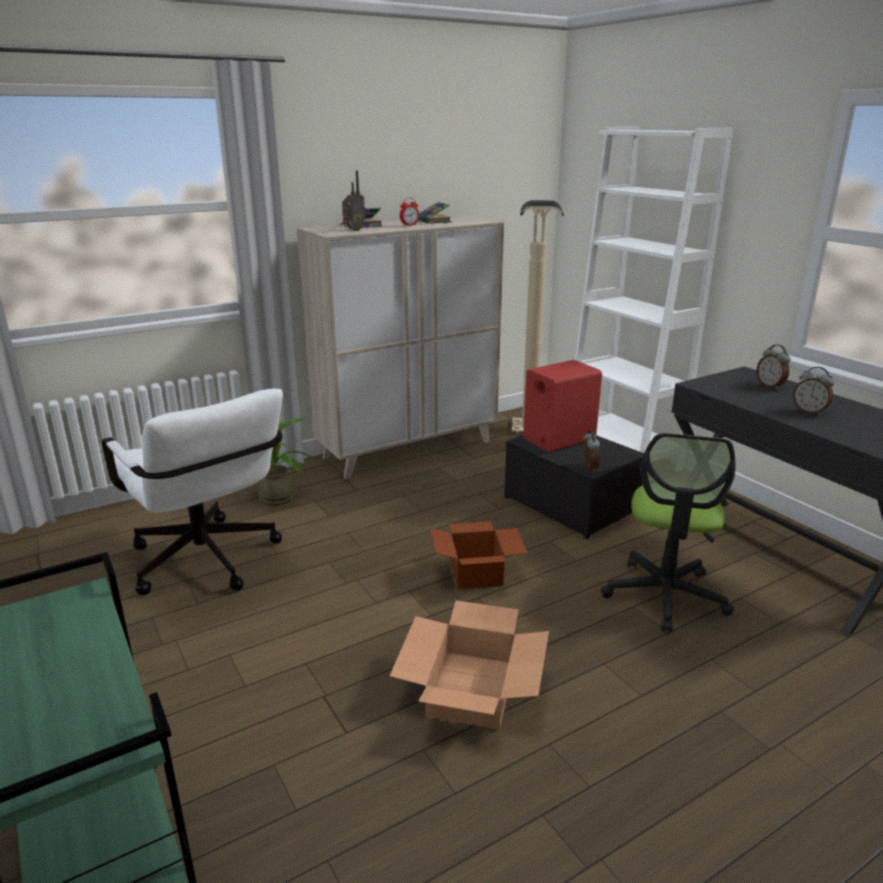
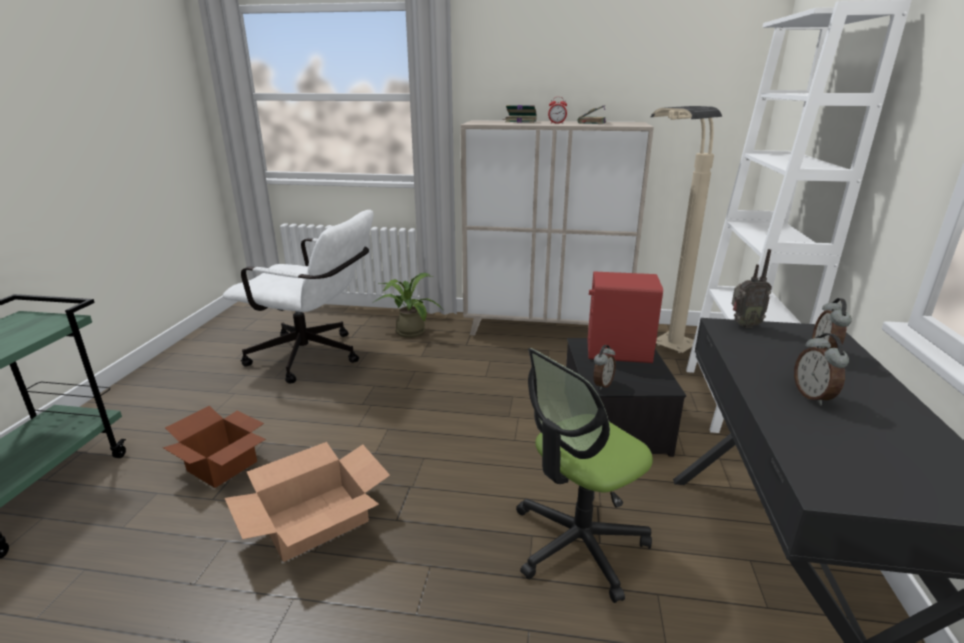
camera: 40 degrees right, 0 degrees up
white office chair [102,388,283,595] -> white office chair turned 75 degrees counterclockwise [223,210,373,384]
radio [342,170,366,231] -> radio moved to [732,249,772,328]
cardboard box [430,521,527,589] -> cardboard box moved to [163,406,266,488]

